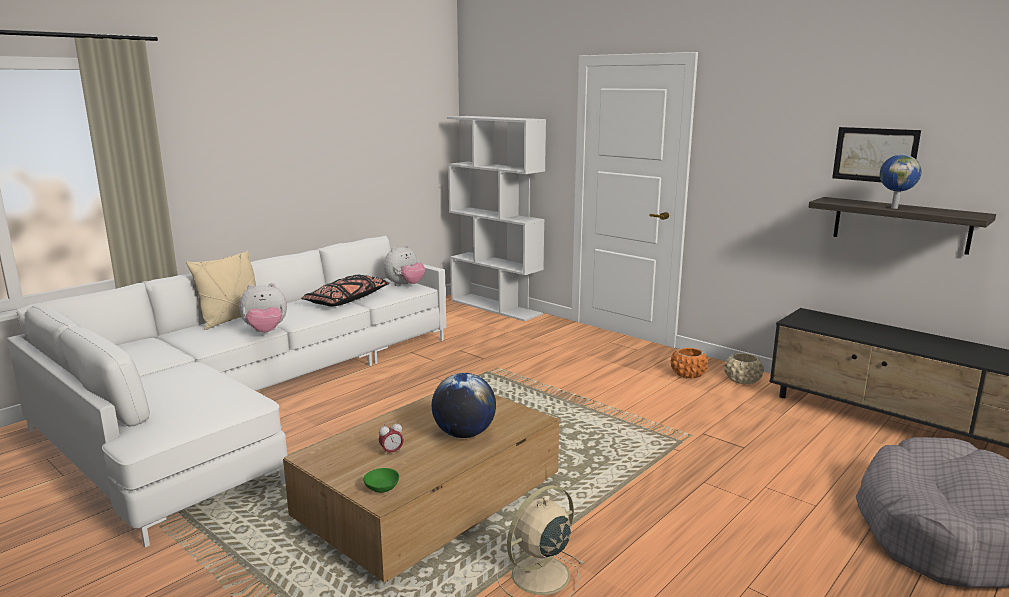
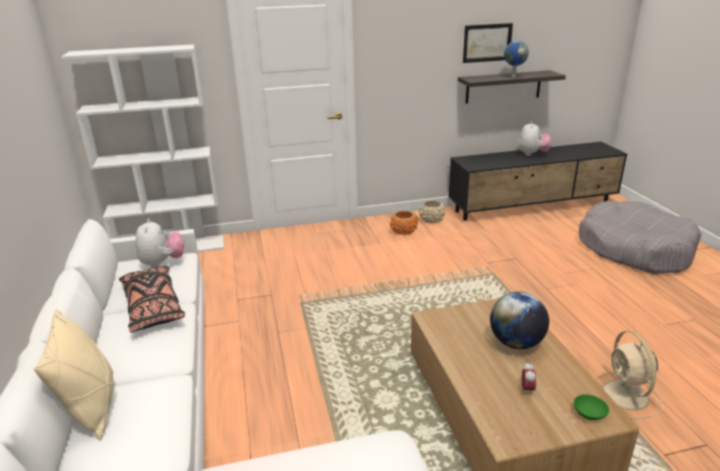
camera: 55 degrees left, 10 degrees up
plush toy [239,283,287,332] -> plush toy moved to [518,121,552,156]

